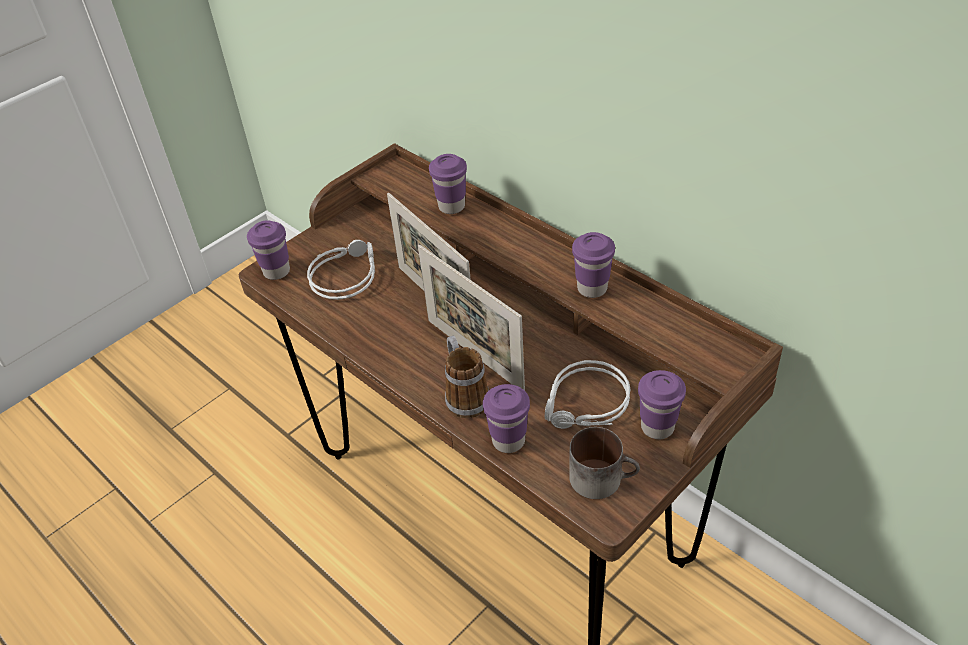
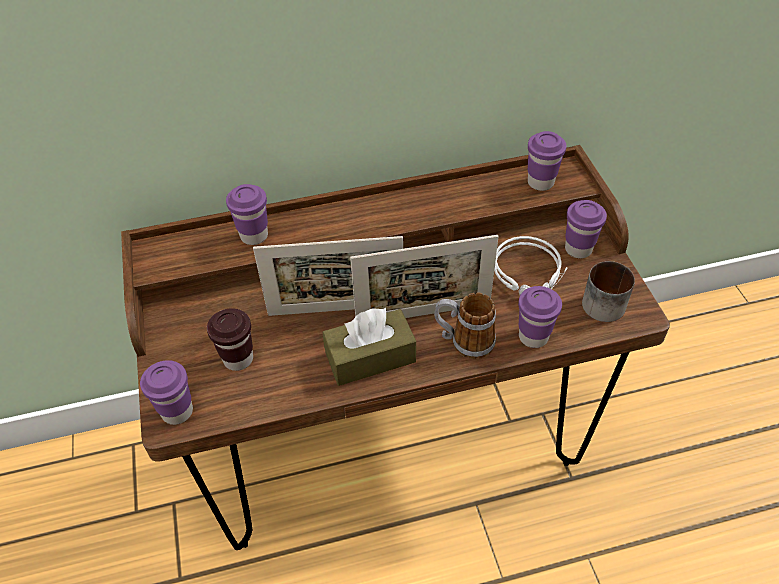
camera: 60 degrees left, 5 degrees up
grey headphones [307,240,375,300] -> brown cup [207,308,253,371]
purple cup [572,232,615,298] -> purple cup moved to [528,131,567,191]
none -> brown tissue box [323,307,416,386]

